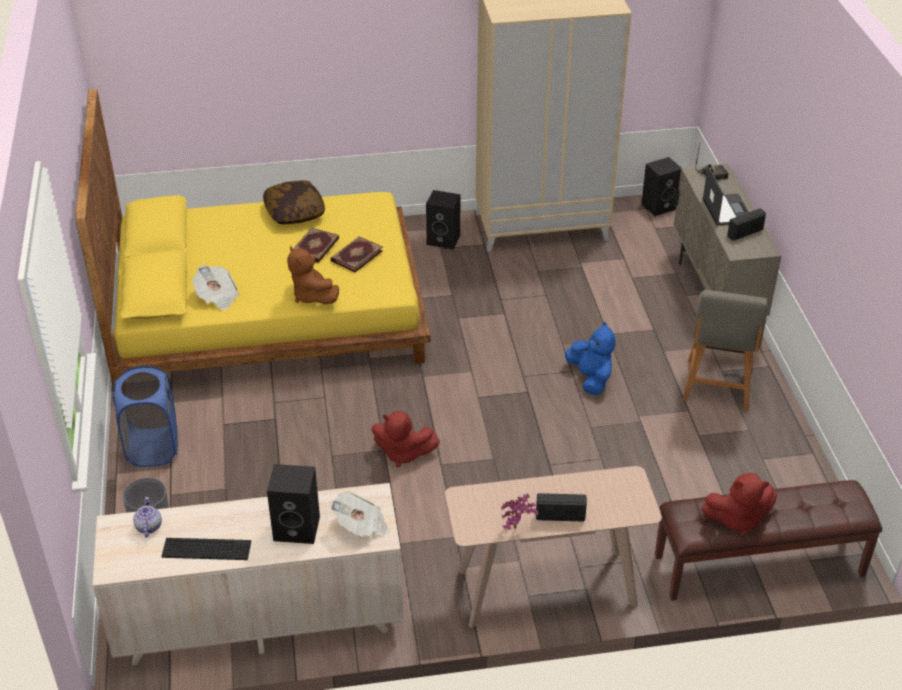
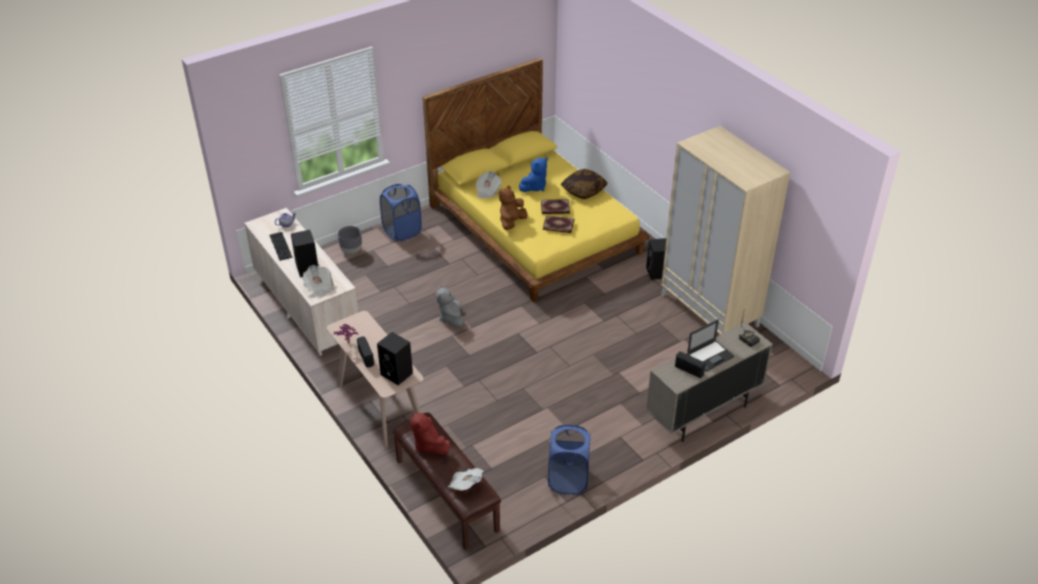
camera: 65 degrees right, 0 degrees up
red plush toy [371,411,440,467] -> grey plush toy [436,285,465,328]
blue plush toy [565,322,616,395] -> blue plush toy moved to [519,158,548,192]
black speaker [641,157,681,216] -> black speaker moved to [377,332,413,385]
grey chair [682,290,767,411] -> none
none -> newspaper [448,468,483,491]
none -> blue laundry basket [548,425,590,494]

